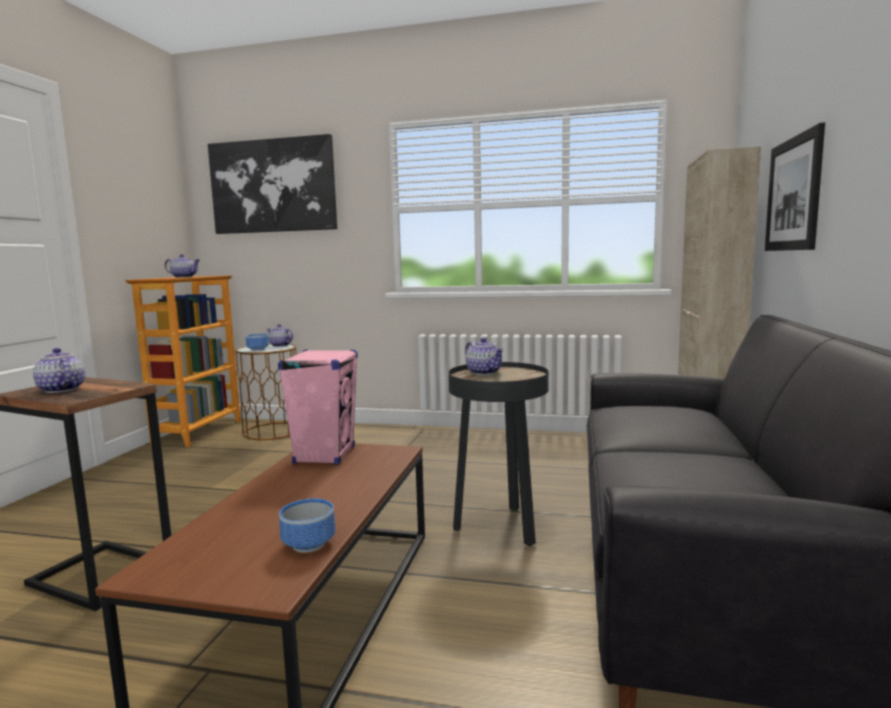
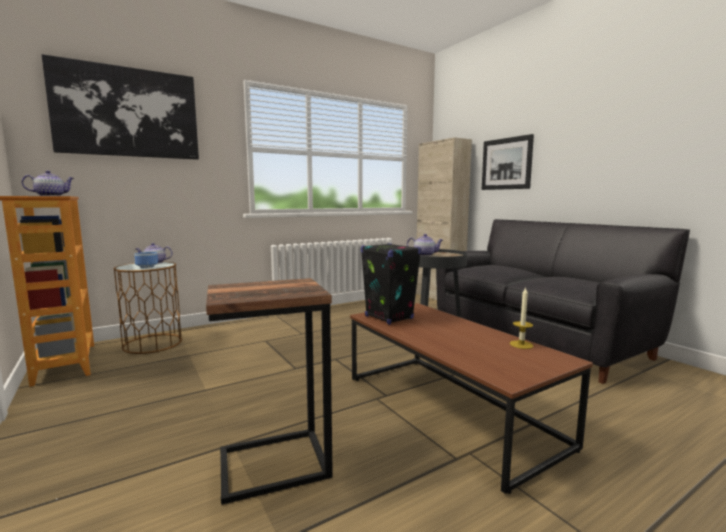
camera: 45 degrees left, 0 degrees up
teapot [33,348,85,393] -> none
pink speaker [278,349,358,465] -> black speaker [361,243,422,325]
bowl [279,499,335,553] -> candle [510,287,533,349]

